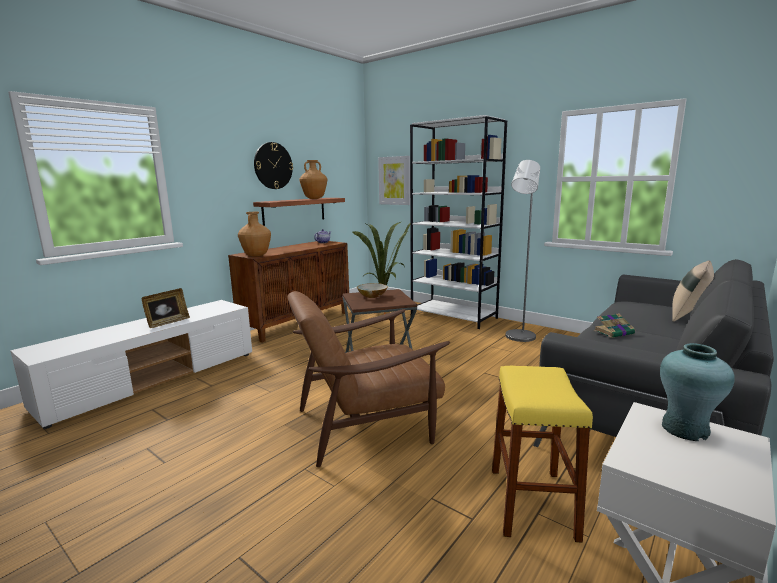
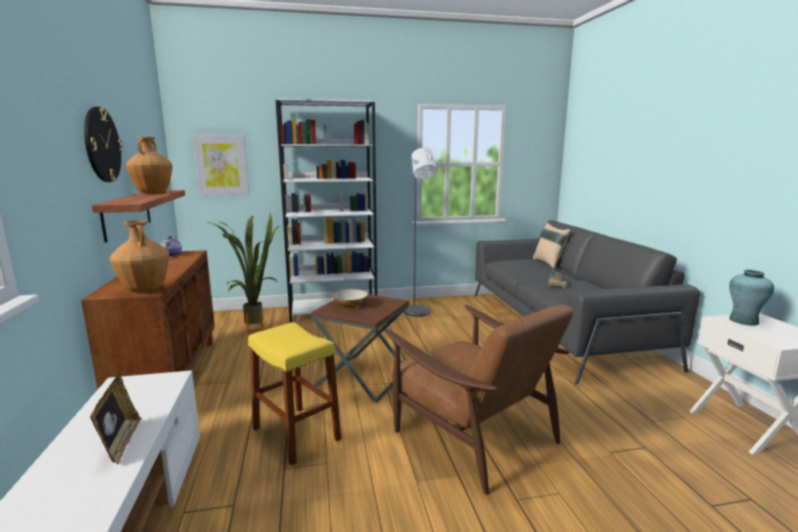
camera: 50 degrees left, 0 degrees up
brown armchair [288,291,450,467] -> brown armchair turned 60 degrees counterclockwise [385,305,574,495]
yellow stool [492,366,593,543] -> yellow stool moved to [248,322,341,465]

